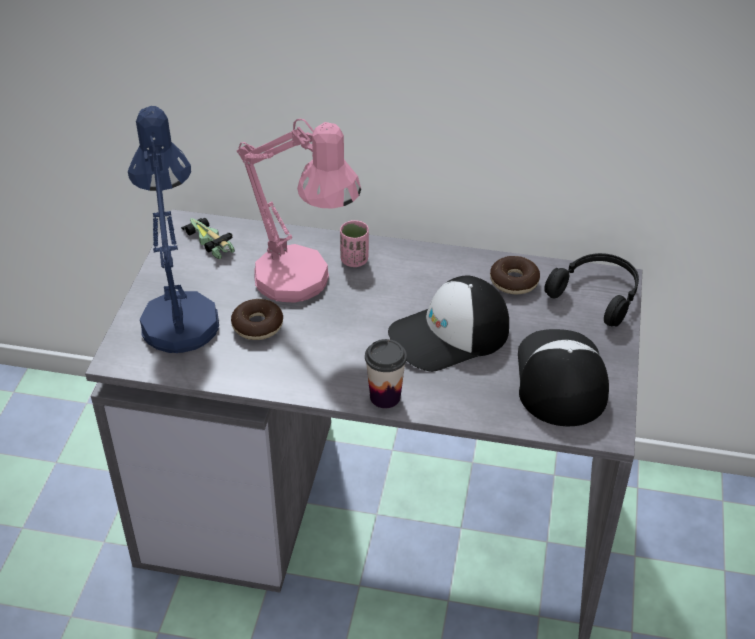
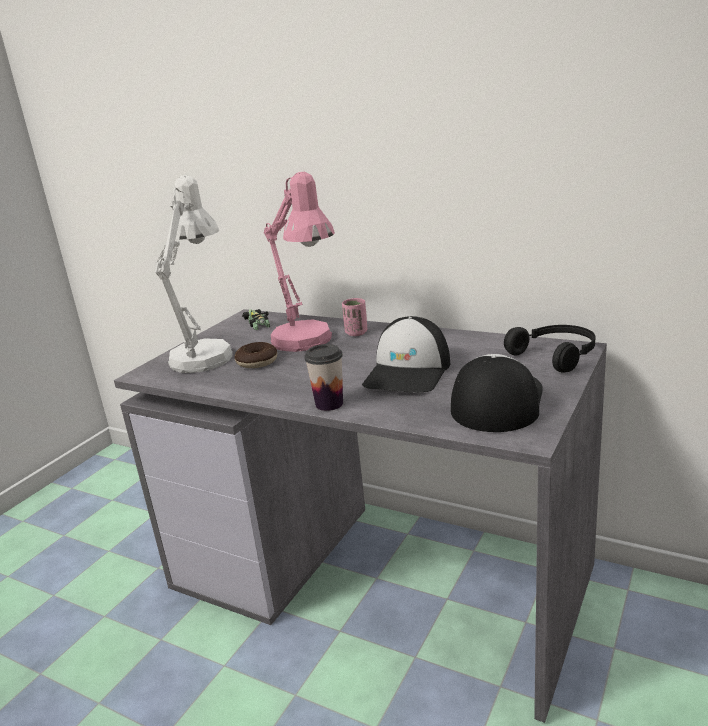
camera: 20 degrees right, 20 degrees down
blue table lamp [128,106,219,353] -> white table lamp [155,175,233,373]
cap [388,276,509,372] -> cap turned 60 degrees counterclockwise [362,316,450,393]
donut [490,256,540,295] -> none

